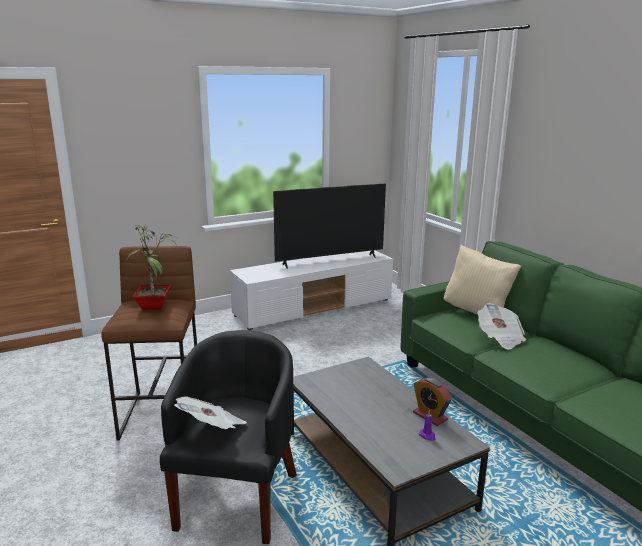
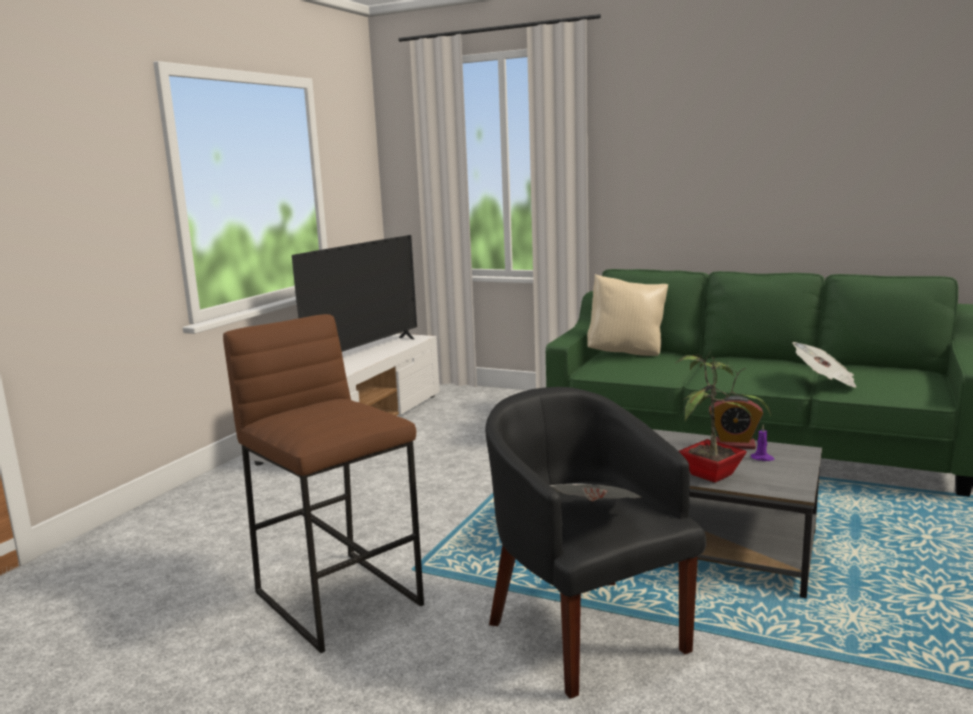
camera: 35 degrees left, 5 degrees down
potted plant [126,225,177,310] -> potted plant moved to [674,351,771,483]
newspaper [478,303,526,350] -> newspaper moved to [792,342,856,388]

